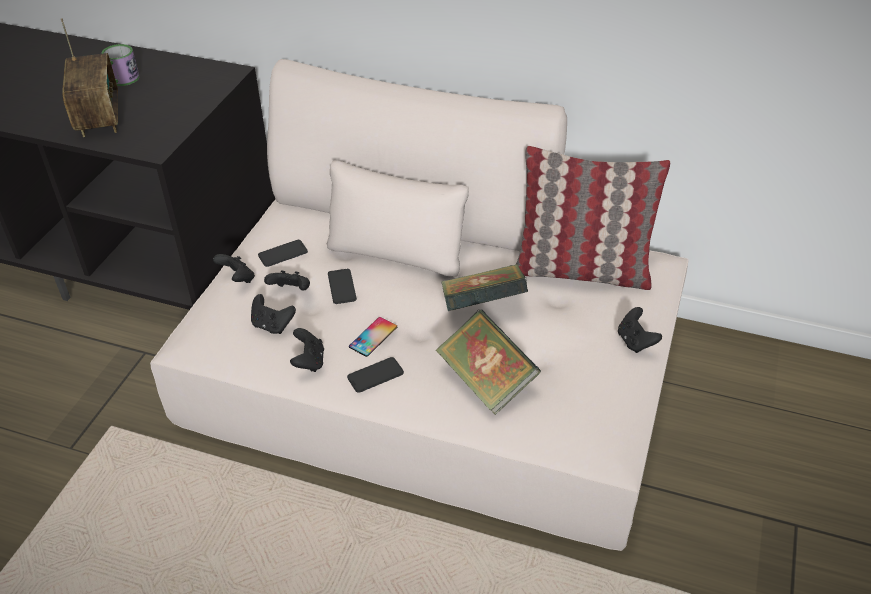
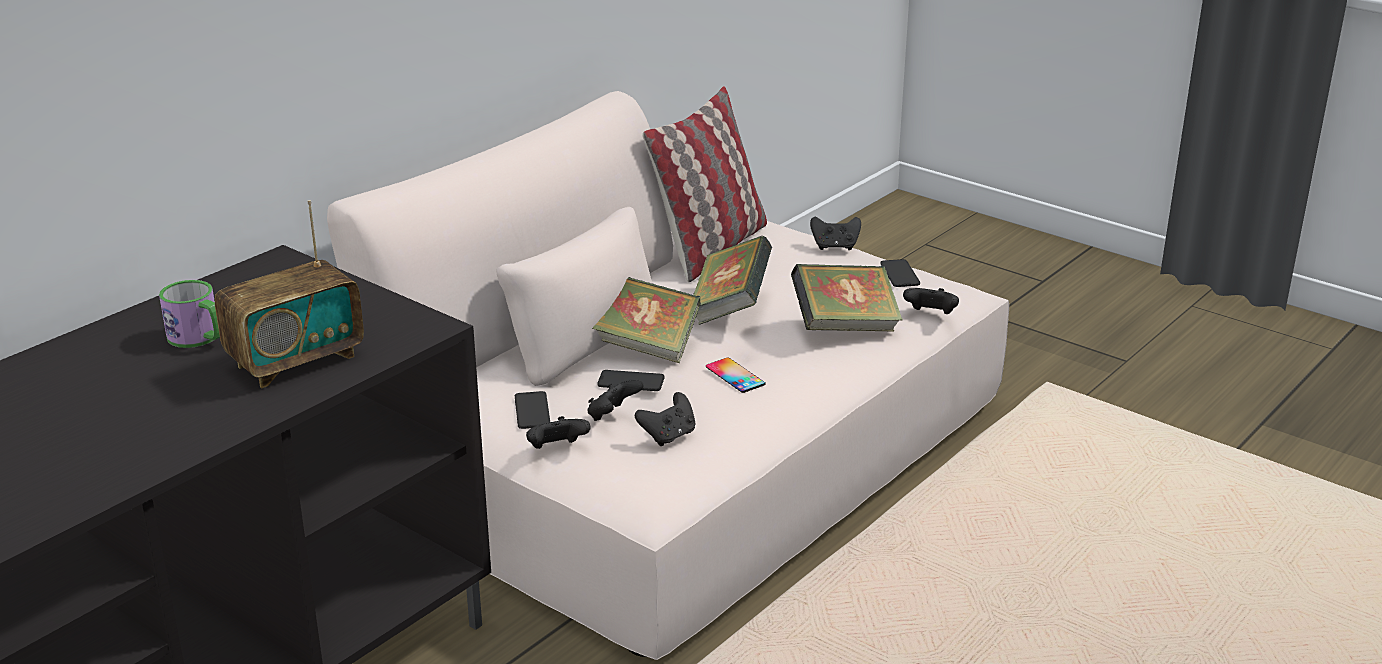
camera: 70 degrees left, 15 degrees down
radio [61,18,118,137] -> radio turned 135 degrees clockwise [215,200,364,388]
black game controller [290,328,324,372] -> black game controller moved to [903,288,959,314]
phone [347,357,404,393] -> phone moved to [880,259,920,287]
none -> book [592,277,701,363]

